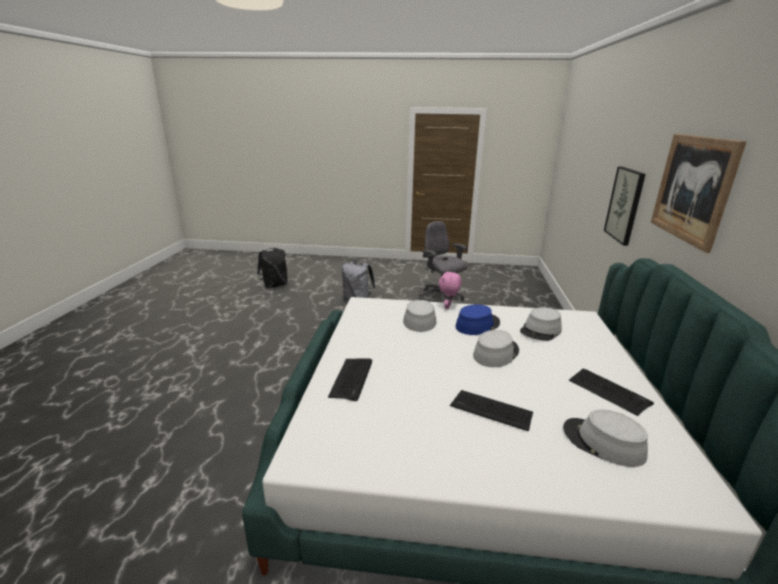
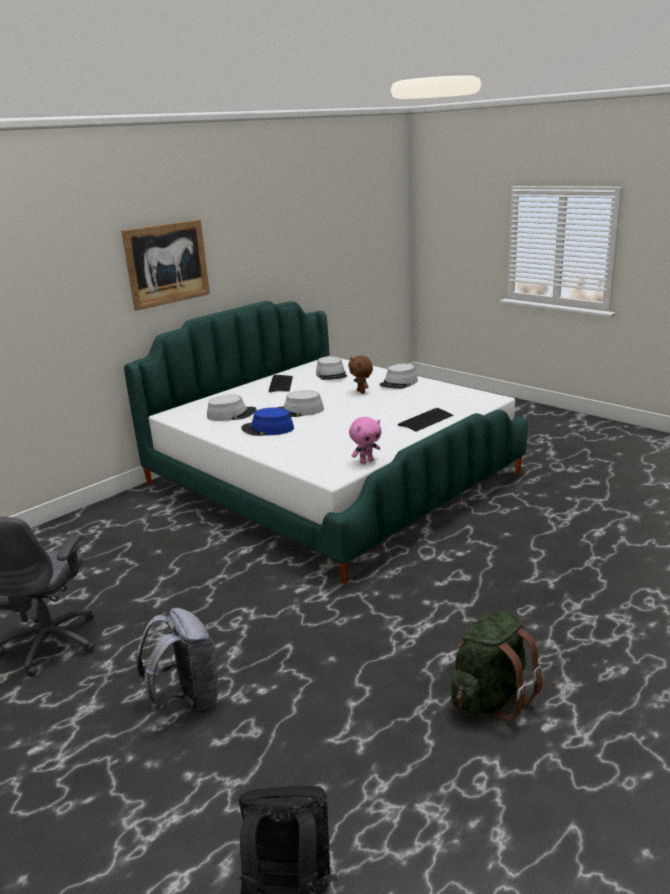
camera: 140 degrees left, 0 degrees up
grey hat [403,300,437,332] -> grey hat moved to [379,364,418,389]
pink plush toy [439,271,461,309] -> pink plush toy moved to [349,417,382,464]
keyboard [450,390,533,431] -> brown plush toy [348,356,373,394]
picture [604,166,646,246] -> none
none -> green backpack [451,611,543,721]

